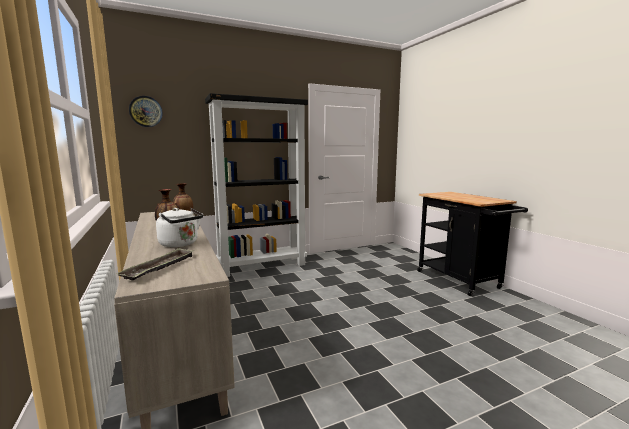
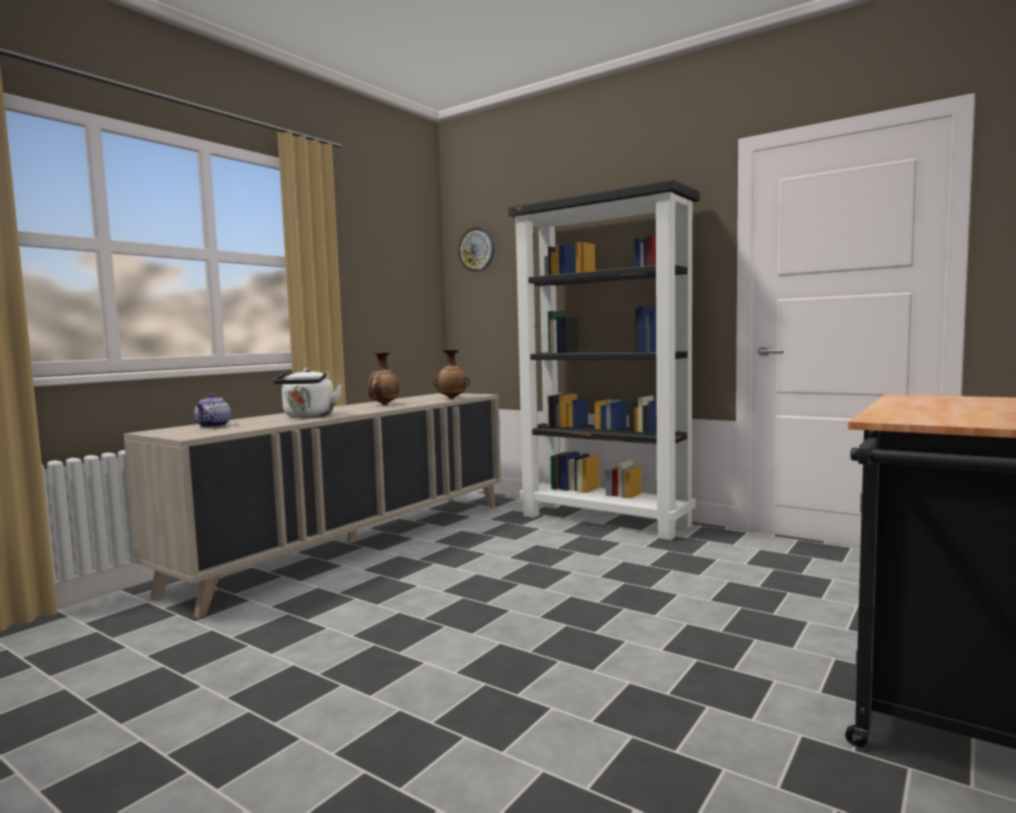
camera: 60 degrees right, 5 degrees down
tray [116,248,194,281] -> teapot [194,393,231,428]

